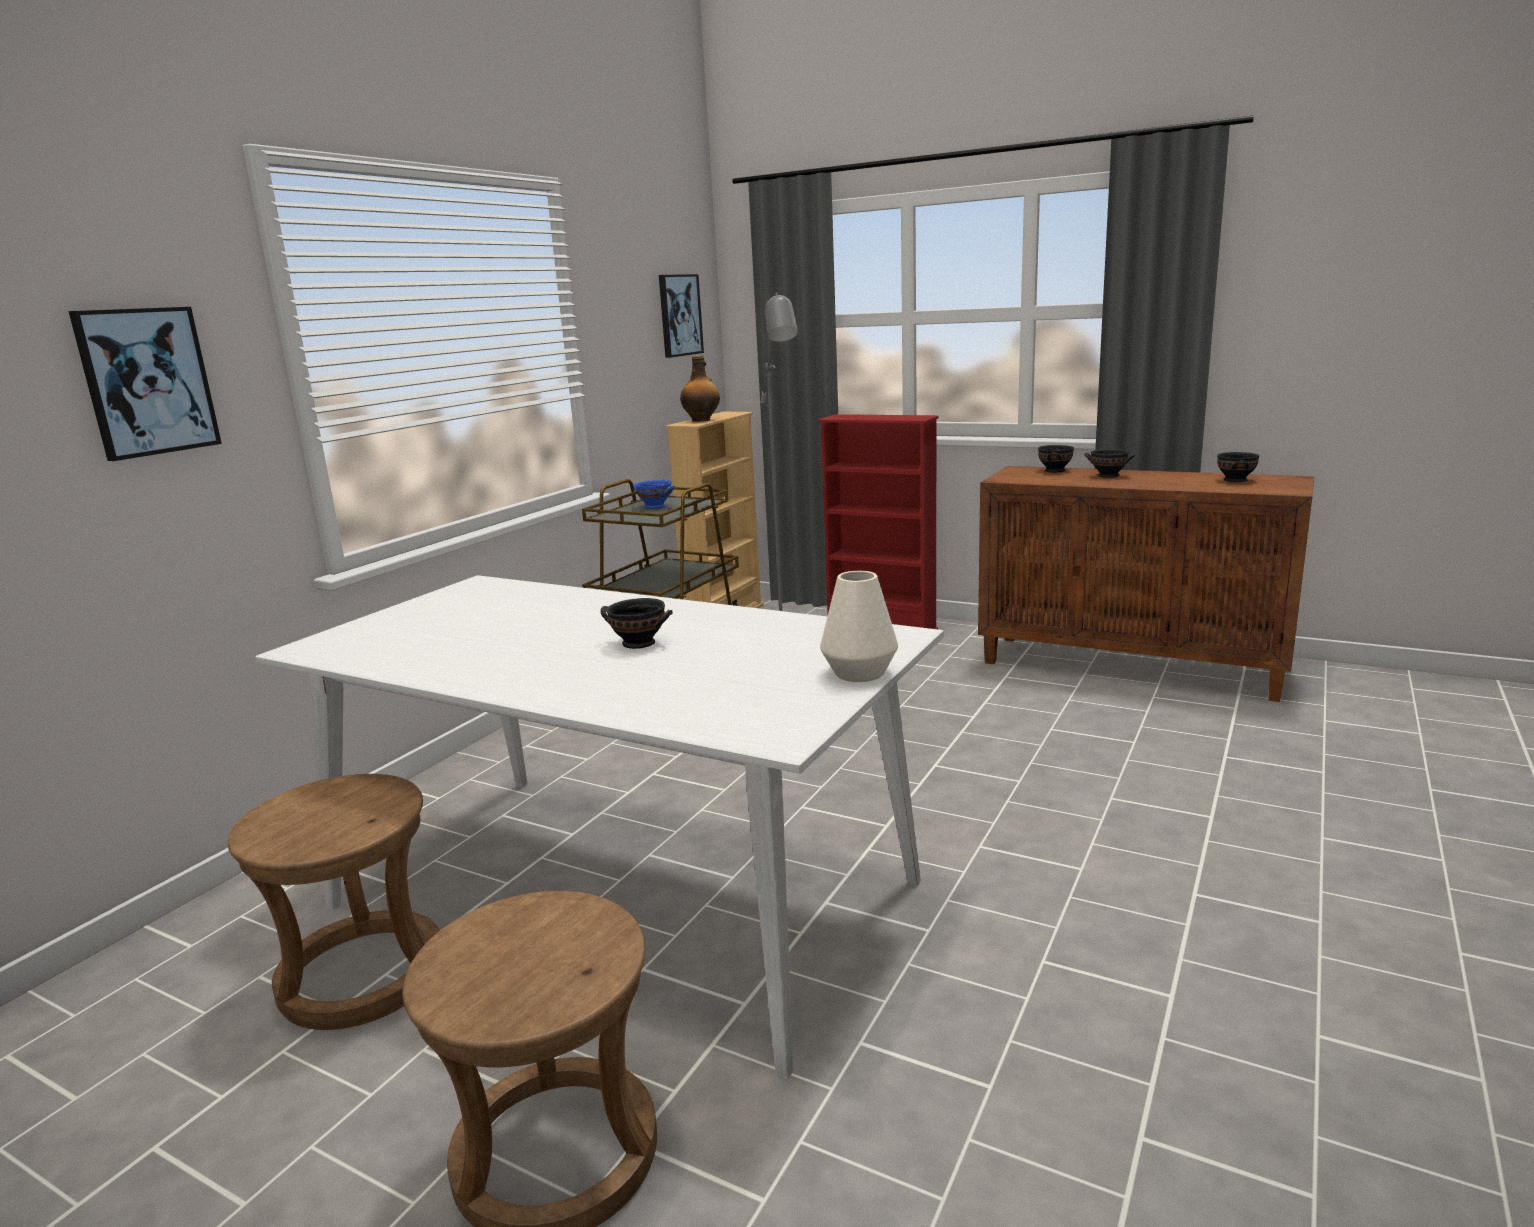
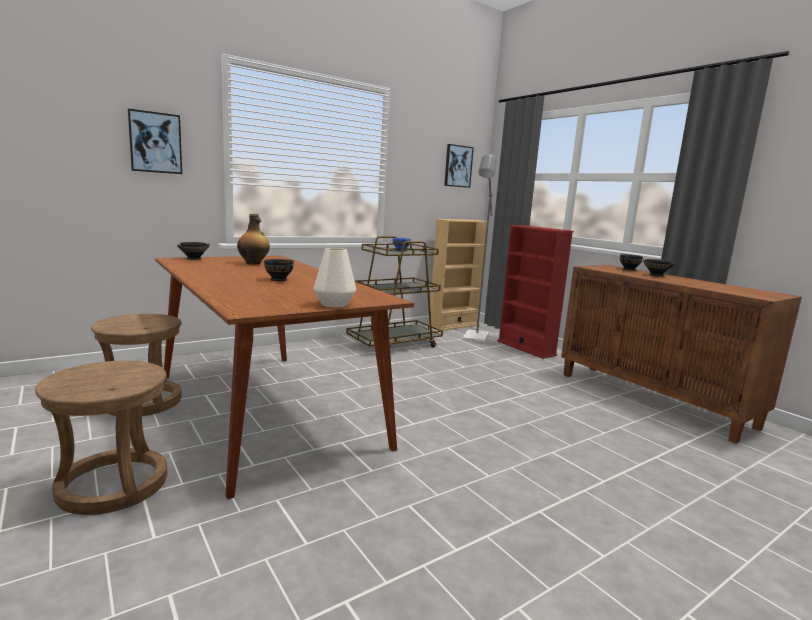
camera: 25 degrees right, 5 degrees down
white dining table [255,575,944,1080] -> brown dining table [155,256,414,499]
bottle [680,355,720,422] -> bottle moved to [237,214,270,265]
black bowl [1217,452,1260,482] -> black bowl moved to [177,242,210,260]

